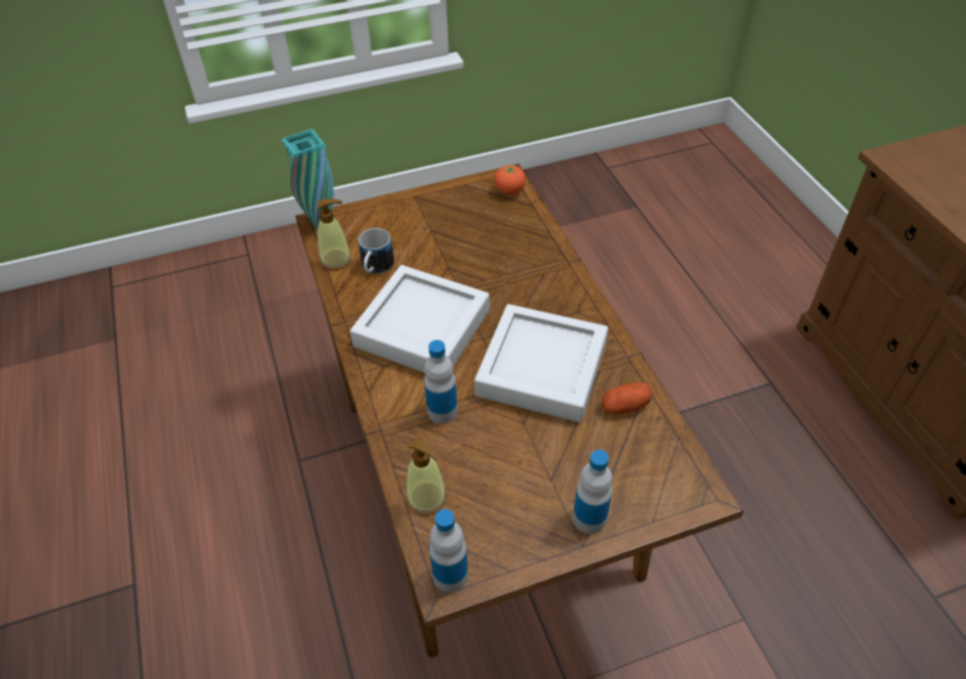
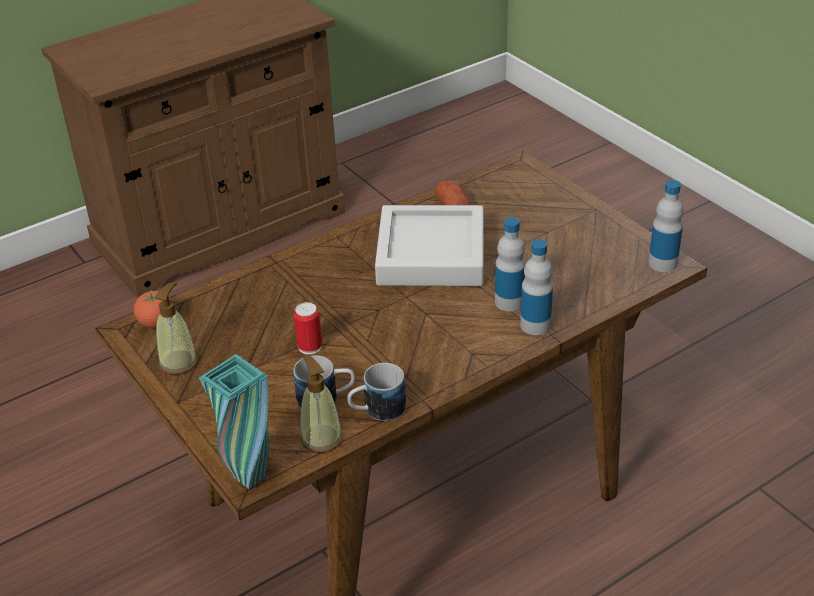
camera: 105 degrees left, 10 degrees down
grey tray [350,265,490,373] -> none
soap dispenser [406,437,447,515] -> soap dispenser moved to [155,282,198,375]
bottle [573,450,613,534] -> bottle moved to [520,239,553,335]
none -> can [294,302,322,355]
none -> mug [347,363,406,421]

